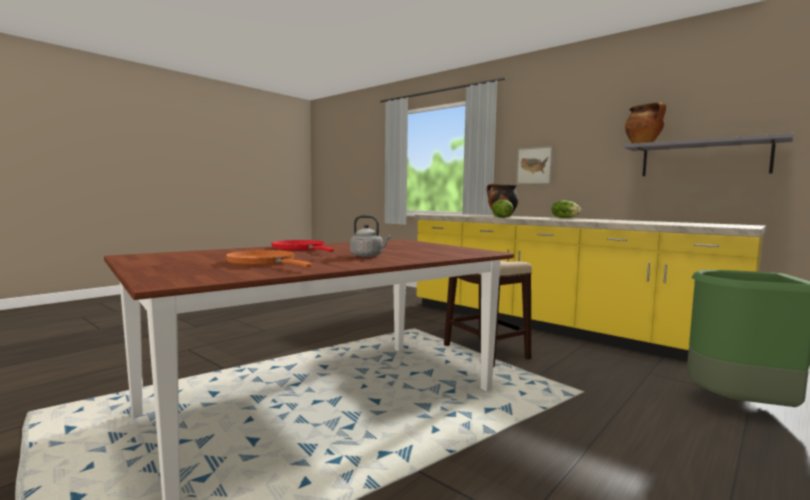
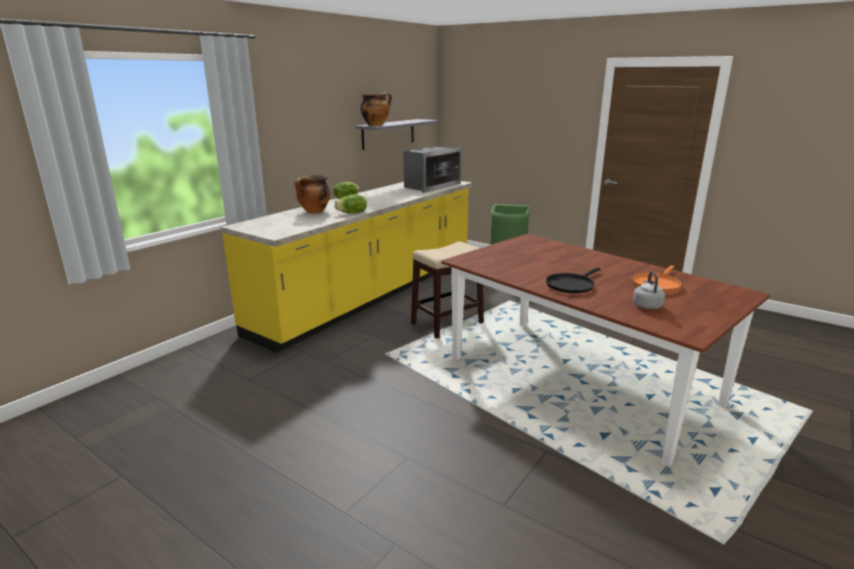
camera: 95 degrees left, 15 degrees up
red frying pan [271,240,334,252] -> black frying pan [546,267,600,294]
grey kettle [350,215,391,257] -> grey kettle moved to [633,271,665,309]
picture [516,146,553,184] -> none
none -> microwave [403,147,462,193]

